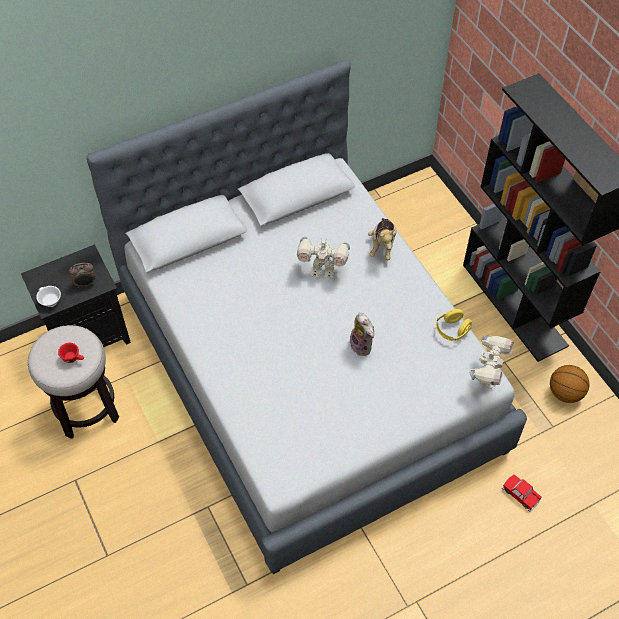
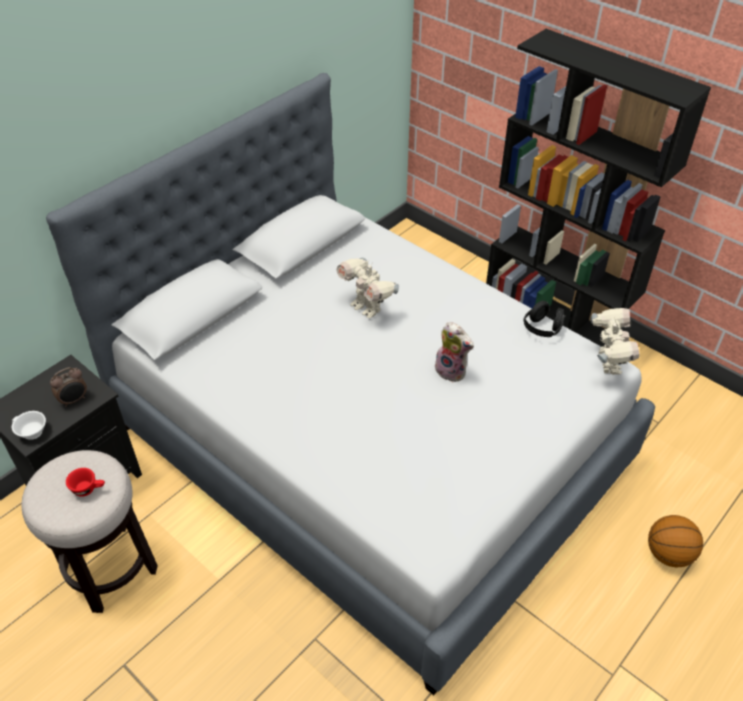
camera: 20 degrees left, 10 degrees down
toy robot [297,237,350,278] -> toy robot turned 60 degrees clockwise [337,258,399,318]
plush toy [368,218,396,260] -> none
yellow headphones [436,309,472,341] -> black headphones [523,301,565,337]
toy car [502,474,542,512] -> none
basketball [550,365,590,403] -> basketball moved to [648,515,703,567]

